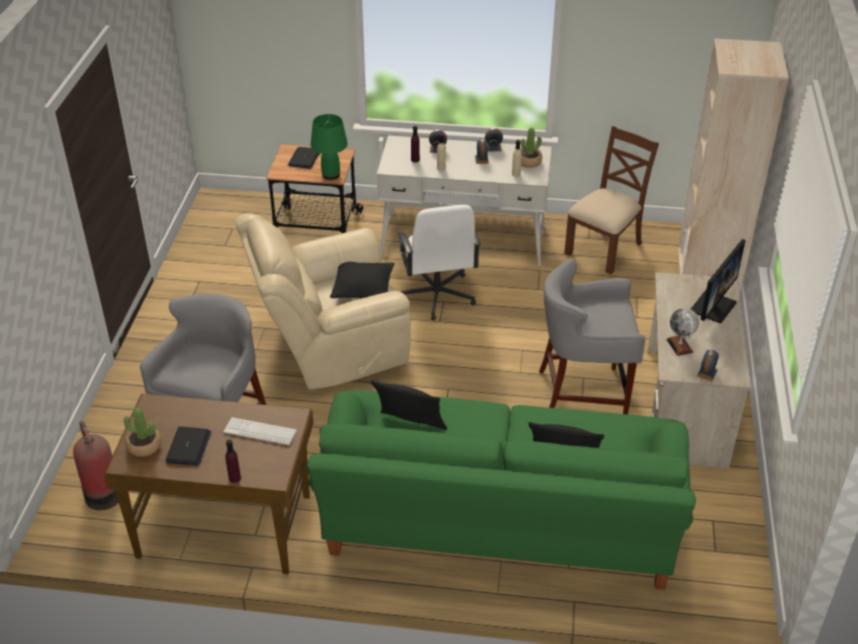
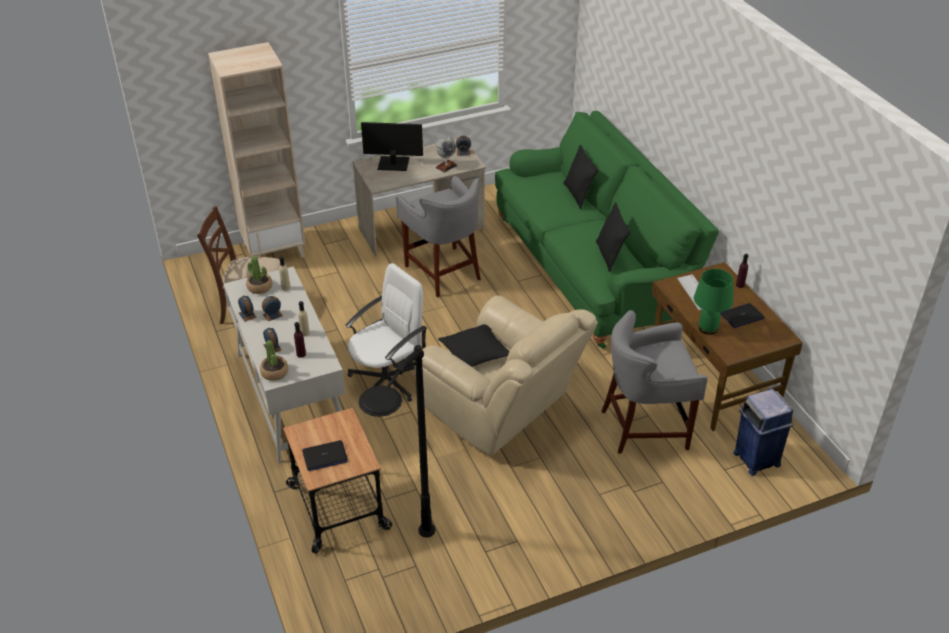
camera: 120 degrees left, 0 degrees up
fire extinguisher [73,421,119,510] -> blue trash can [734,389,794,476]
potted plant [124,408,161,457] -> potted plant moved to [260,340,288,381]
green table lamp [311,114,348,180] -> green table lamp moved to [694,269,733,335]
none -> black floor lamp [358,345,435,537]

